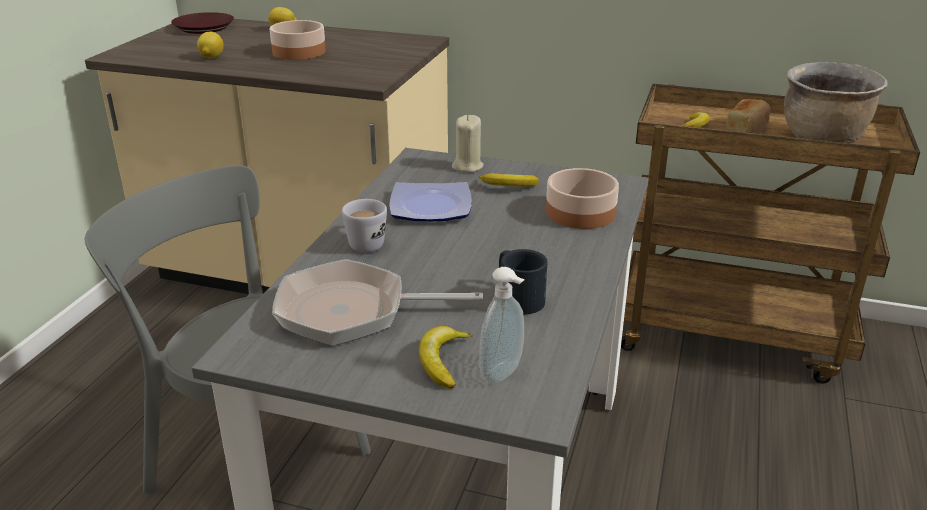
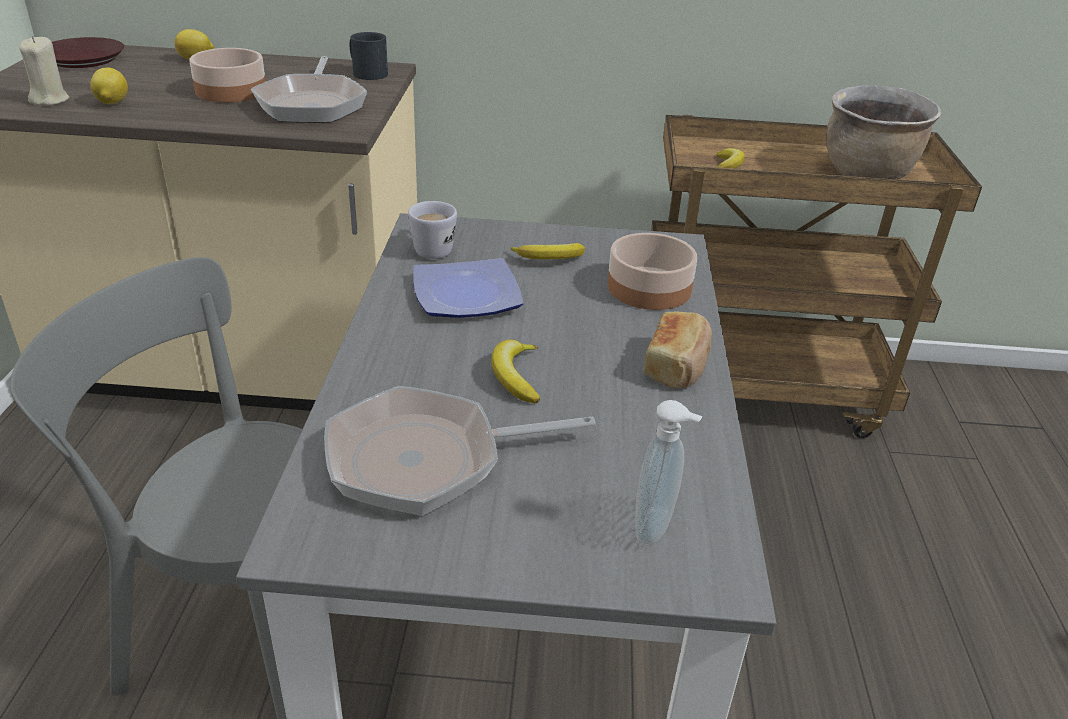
camera: 15 degrees left, 5 degrees up
white mug [342,199,387,253] -> white mug moved to [408,201,457,259]
banana [419,326,473,389] -> banana moved to [491,340,541,403]
beige candle [452,115,484,172] -> beige candle moved to [19,36,69,106]
black mug [499,249,548,314] -> black mug moved to [350,32,388,80]
bread [726,99,770,134] -> bread moved to [644,312,712,388]
none -> frying pan [251,56,367,123]

